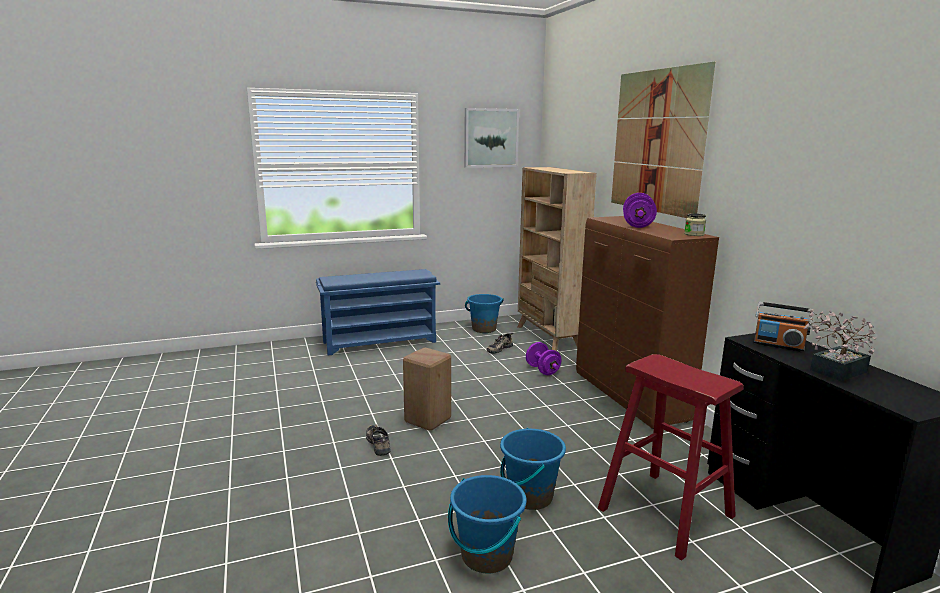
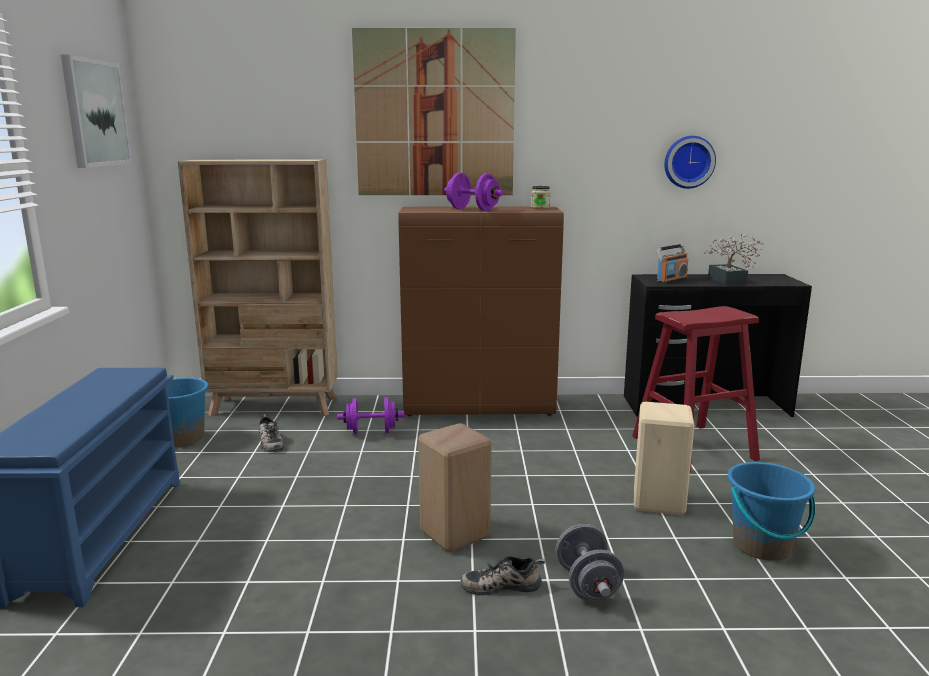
camera: 70 degrees left, 0 degrees up
blue bucket [500,428,566,510] -> beige stool [634,402,694,515]
none -> grey dumbbell [555,524,624,602]
none -> wall clock [664,136,716,189]

